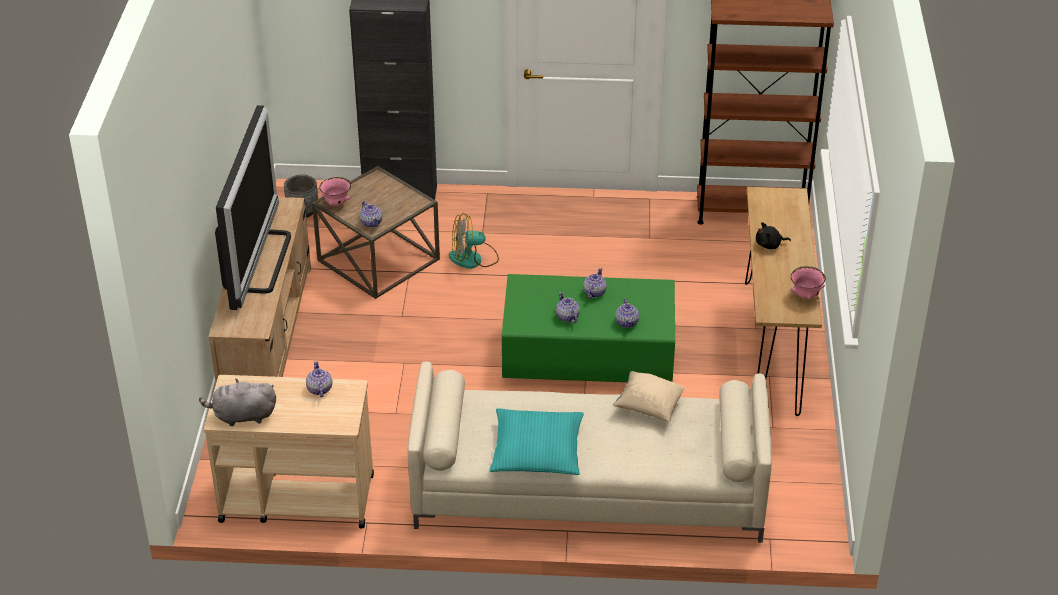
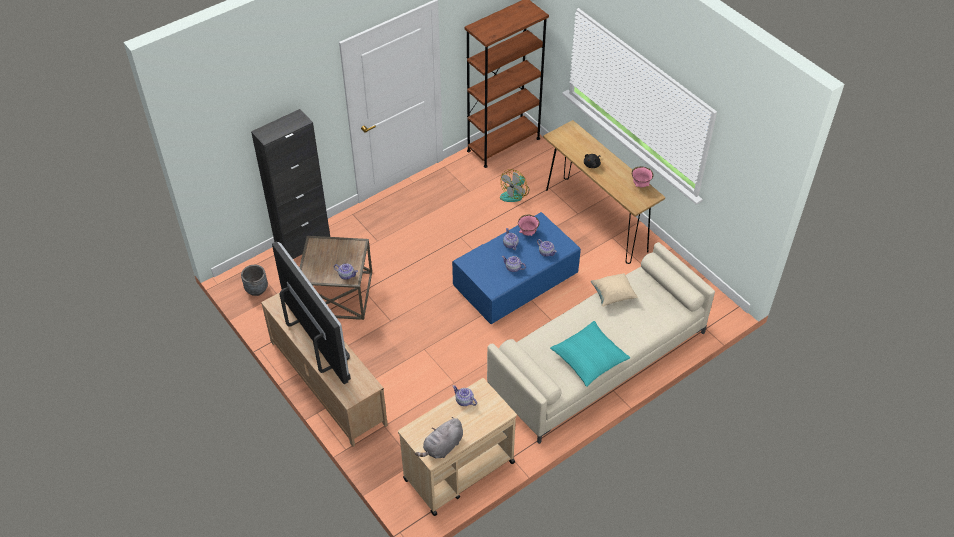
camera: 40 degrees left, 10 degrees up
pink bowl [319,177,351,206] -> pink bowl moved to [518,215,540,236]
fan [449,213,499,269] -> fan moved to [500,169,530,202]
green coffee table [502,274,675,382] -> blue coffee table [452,212,581,324]

